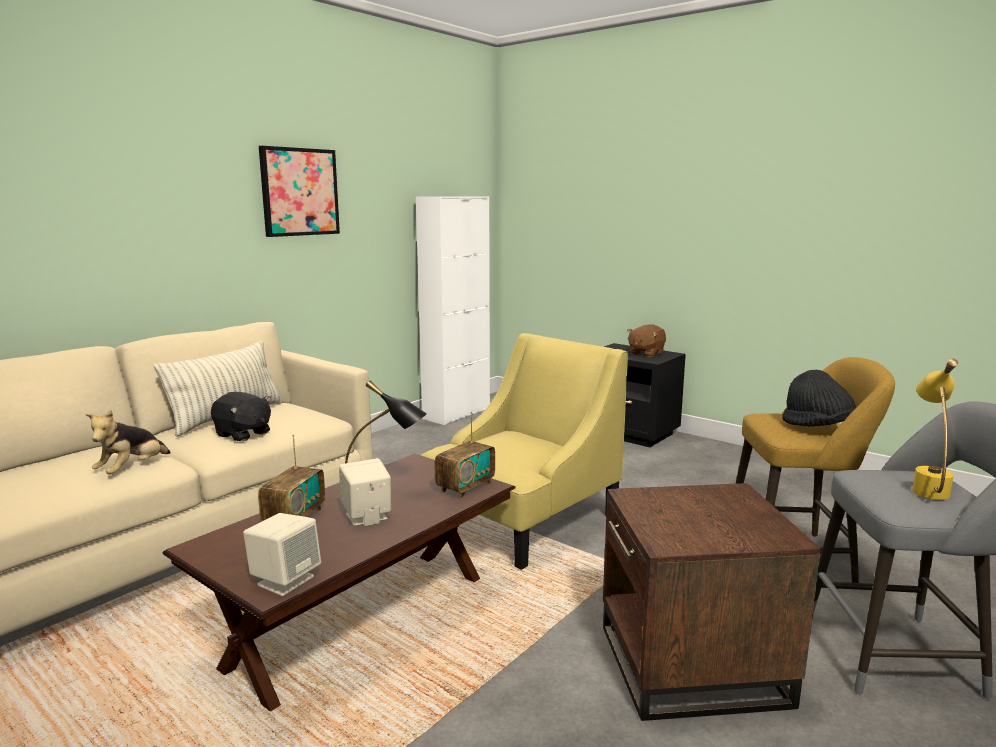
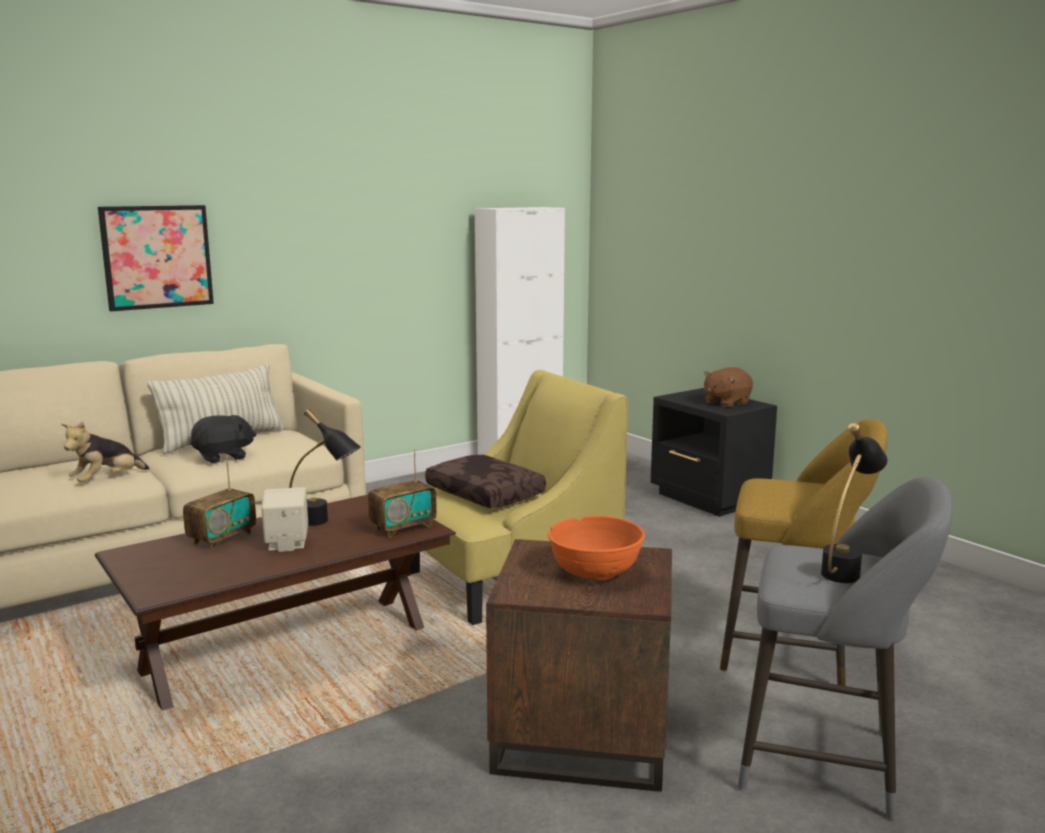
camera: 15 degrees right, 0 degrees up
black plush toy [211,392,271,441] -> black plush toy turned 75 degrees counterclockwise [190,415,256,463]
beige speaker [243,513,321,596] -> none
picture [259,146,340,237] -> picture moved to [98,205,214,311]
black hat [782,370,857,427] -> none
yellow table lamp [912,358,958,500] -> black table lamp [821,423,888,583]
none -> brown pillow [425,455,546,508]
none -> orange bowl [548,516,645,581]

